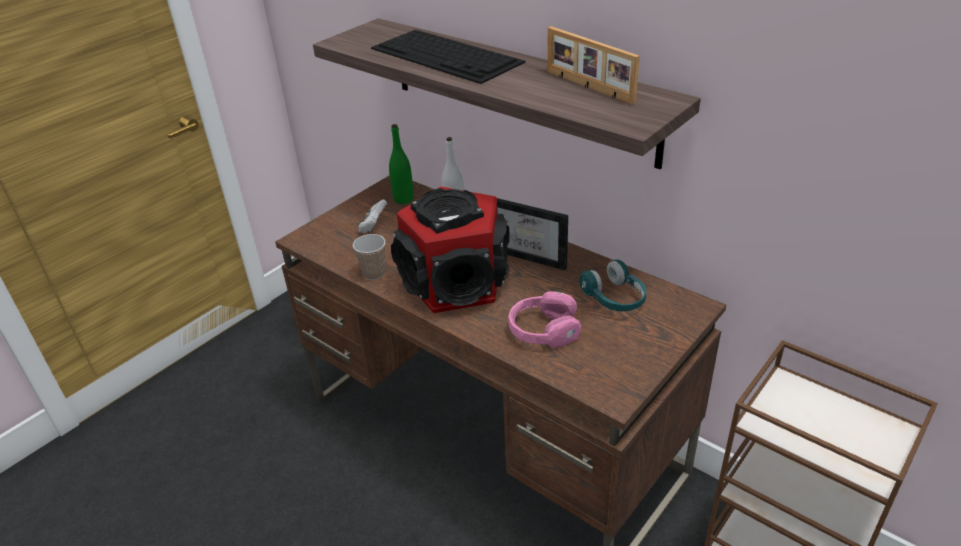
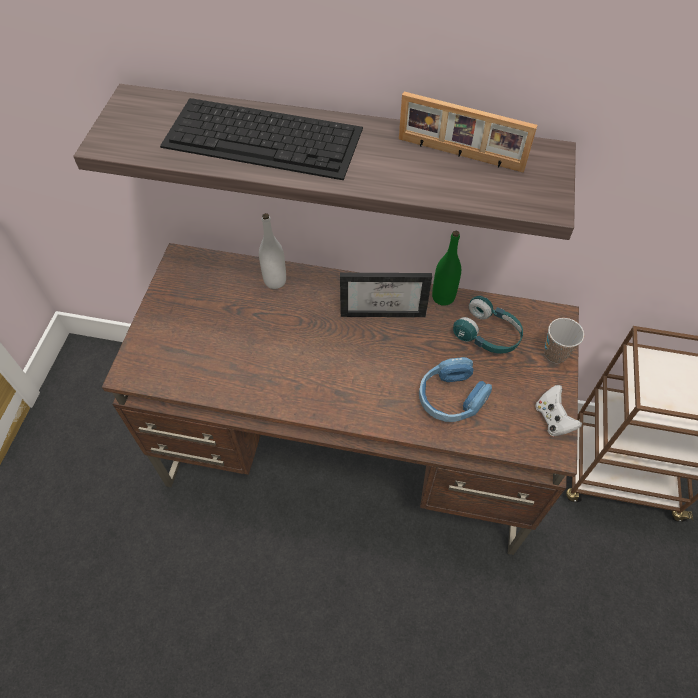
camera: 30 degrees left, 20 degrees up
cup [353,234,386,280] -> cup moved to [544,318,584,363]
white game controller [357,200,387,233] -> white game controller moved to [535,385,582,437]
green bottle [389,124,414,204] -> green bottle moved to [432,231,461,306]
speaker [391,187,510,313] -> none
pink headphones [508,291,581,348] -> blue headphones [419,357,492,422]

